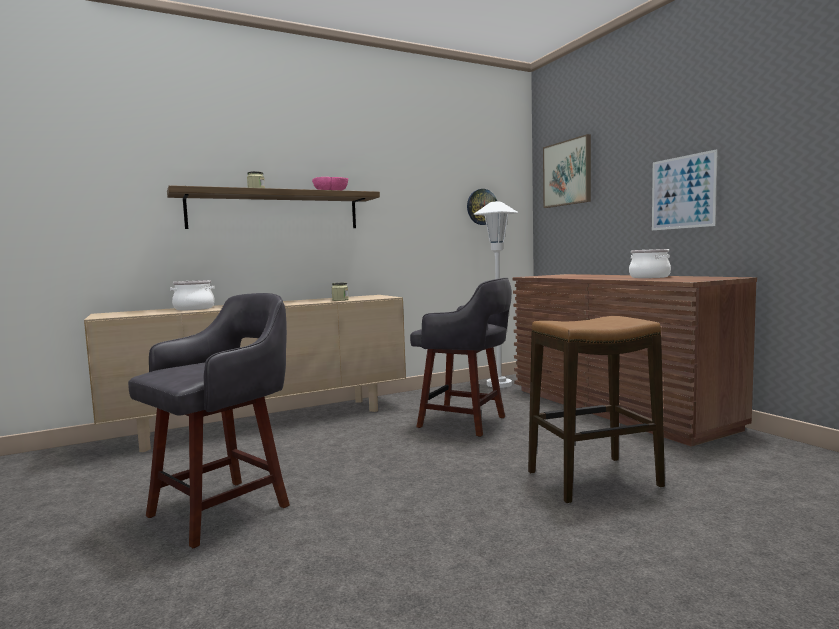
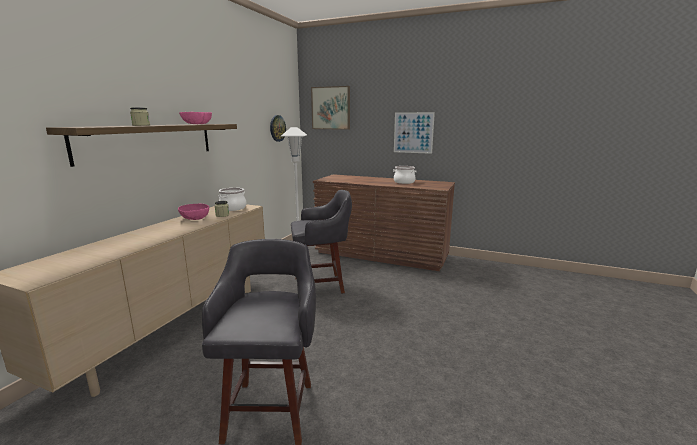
camera: 40 degrees left, 10 degrees up
cooking pot [170,280,215,310] -> cooking pot moved to [219,188,246,211]
stool [528,316,665,504] -> none
none -> pink bowl [178,204,209,220]

